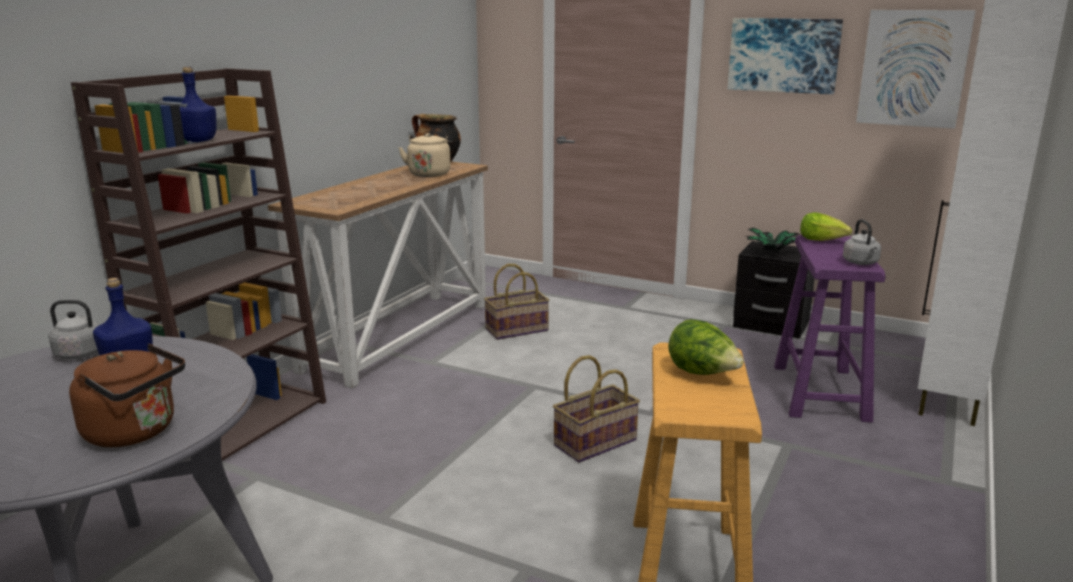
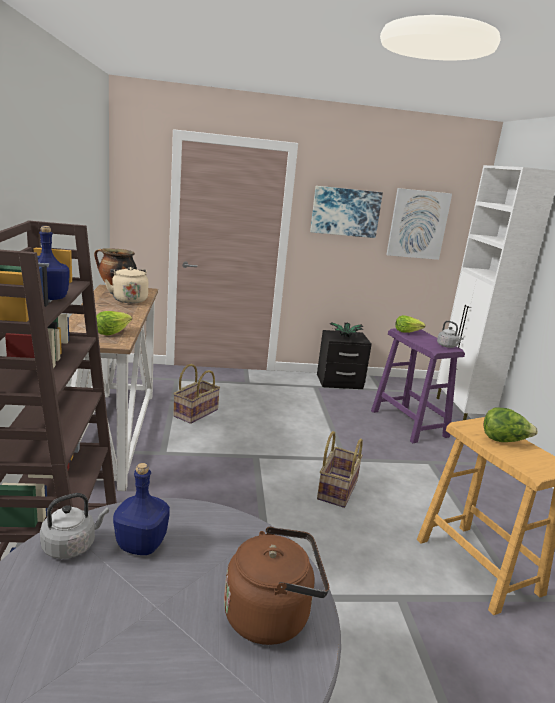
camera: 35 degrees left, 0 degrees up
none -> lettuce [96,311,132,336]

